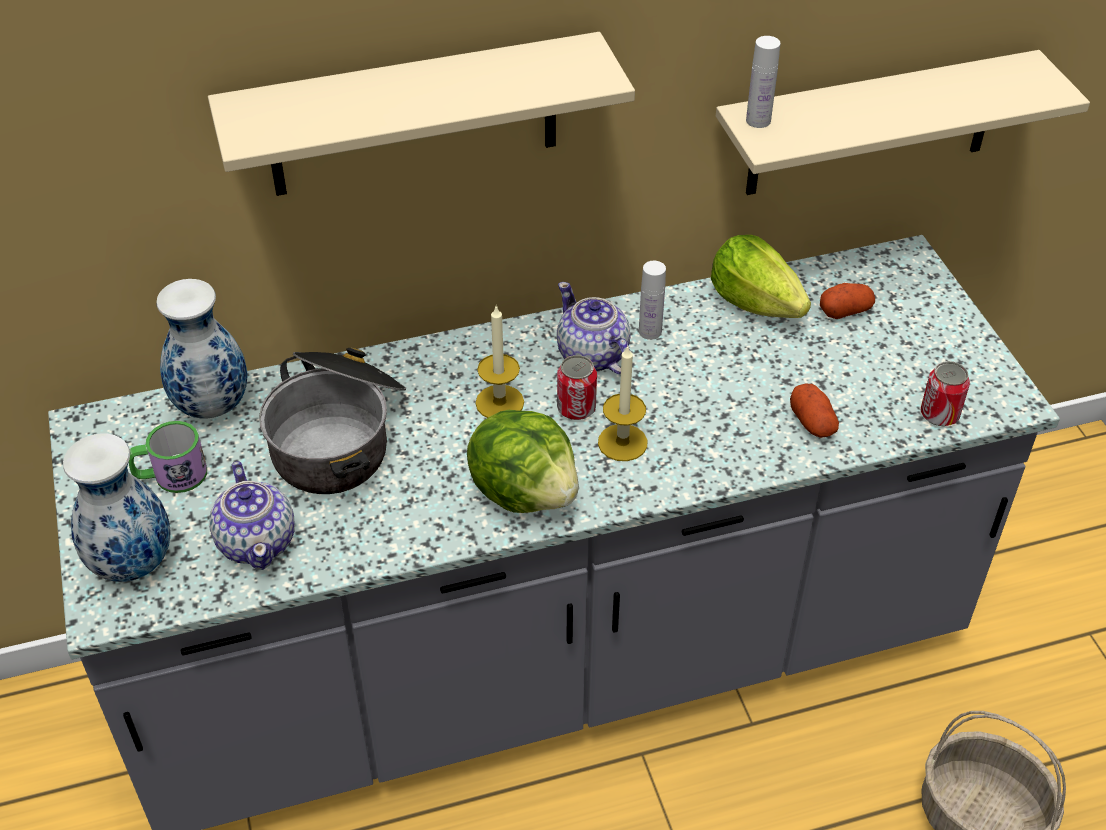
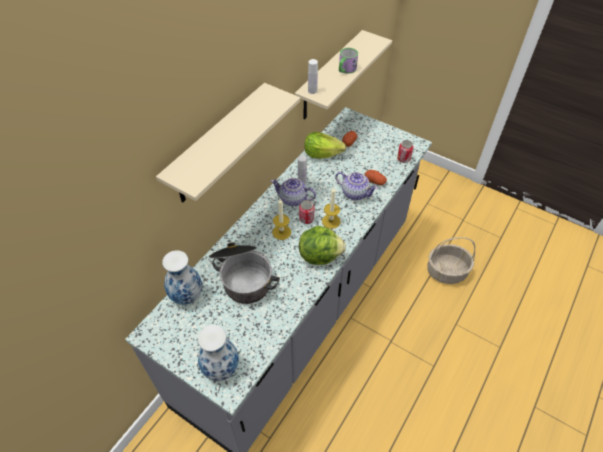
camera: 40 degrees left, 5 degrees up
mug [129,421,207,493] -> mug moved to [339,48,358,74]
teapot [209,461,295,570] -> teapot moved to [335,172,378,200]

